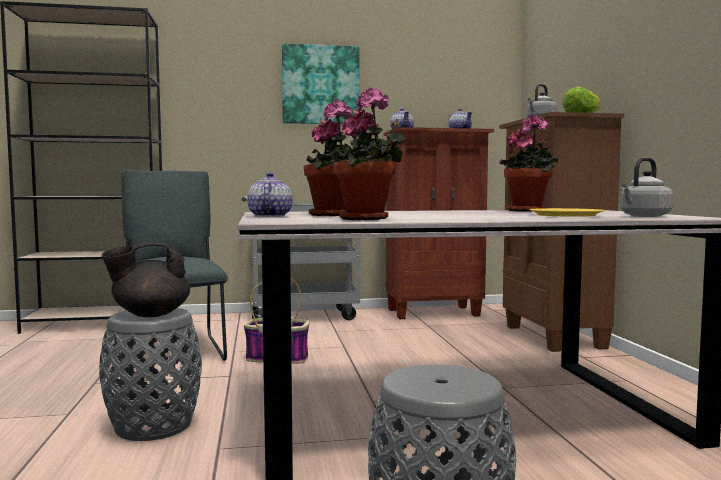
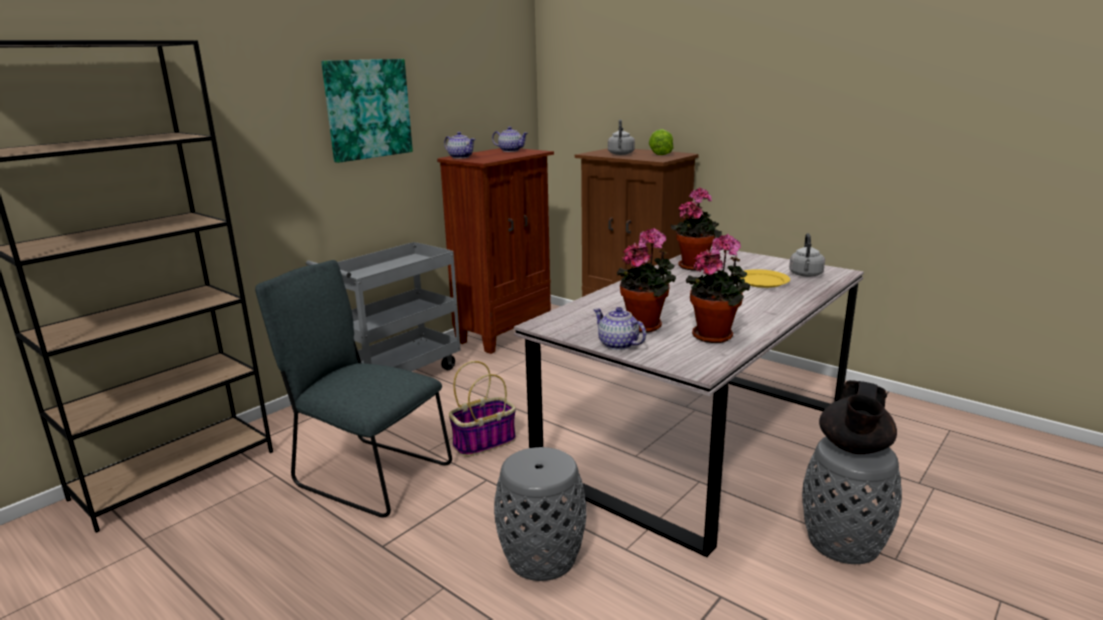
camera: 40 degrees left, 15 degrees up
black teapot [101,242,190,317] -> black teapot moved to [819,380,897,454]

